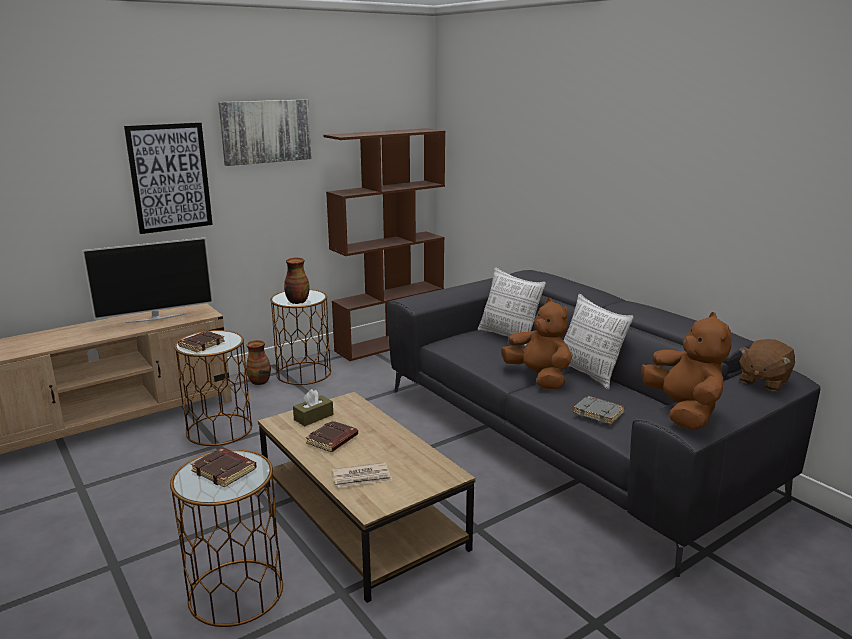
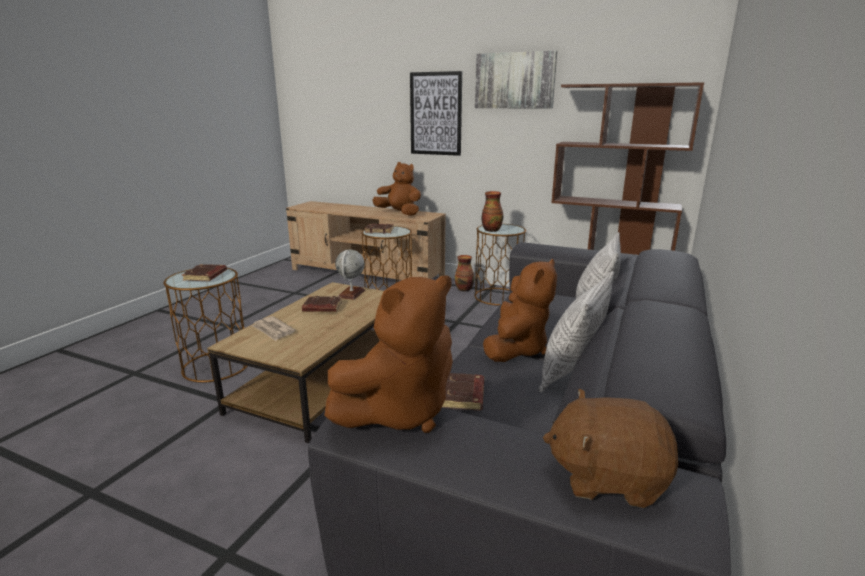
camera: 60 degrees right, 0 degrees up
television [82,237,213,323] -> brown plush toy [372,162,421,216]
brown tissue box [293,389,333,426] -> globe [335,250,365,300]
grey book [573,396,625,424] -> brown book [442,373,484,411]

